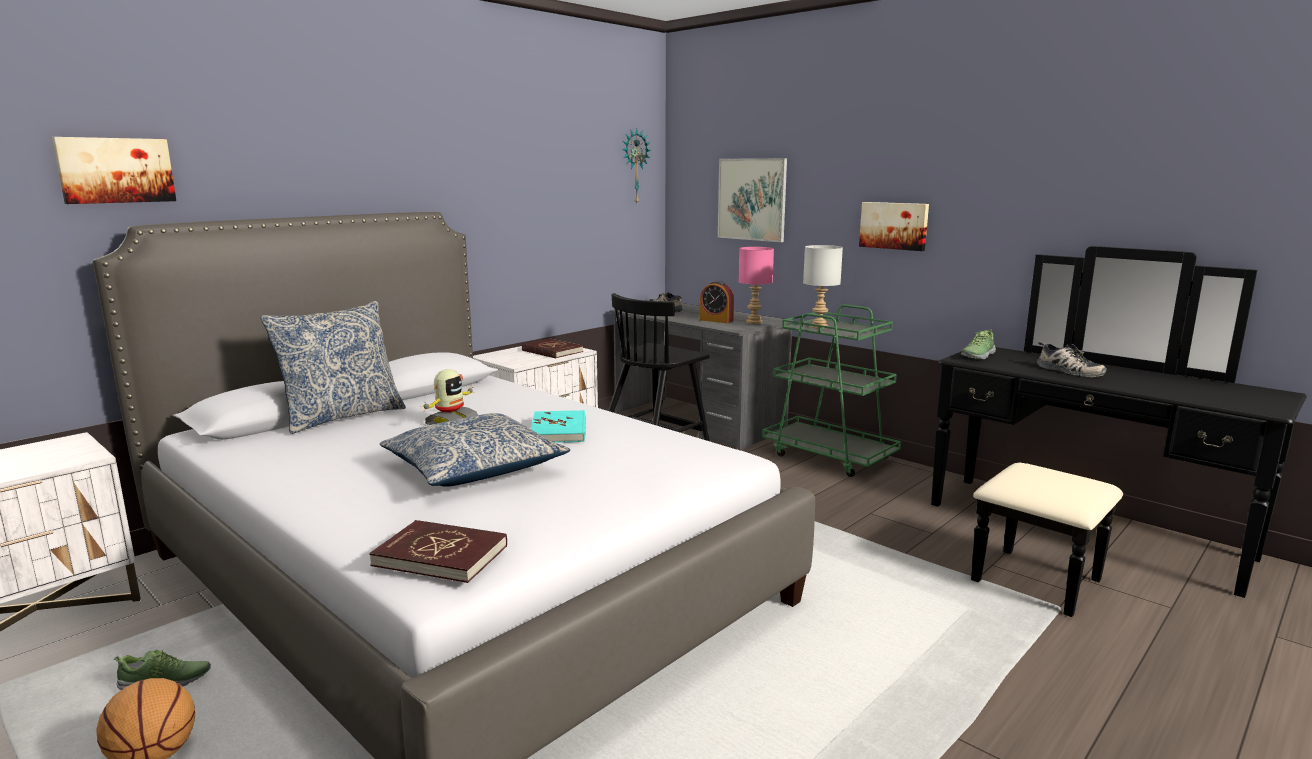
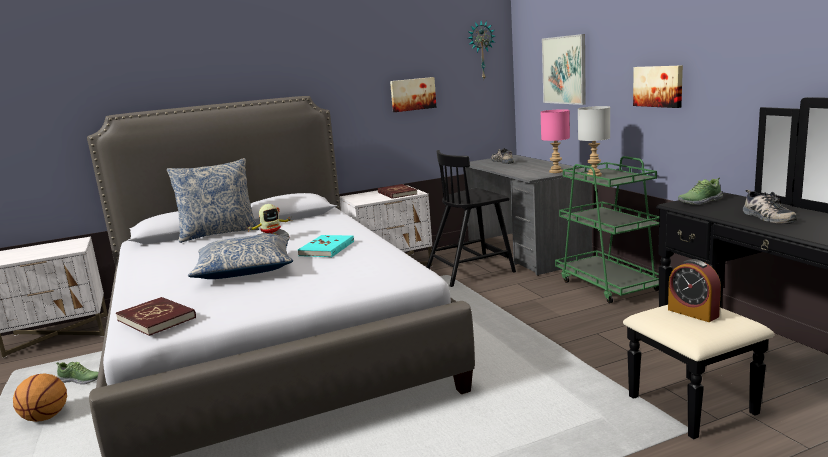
camera: 25 degrees right, 0 degrees up
picture [52,137,176,204] -> picture moved to [390,77,437,112]
alarm clock [700,281,734,323] -> alarm clock moved to [668,259,721,322]

